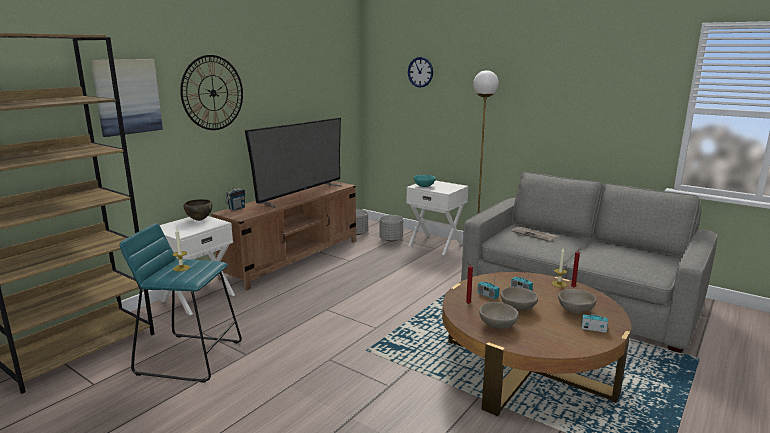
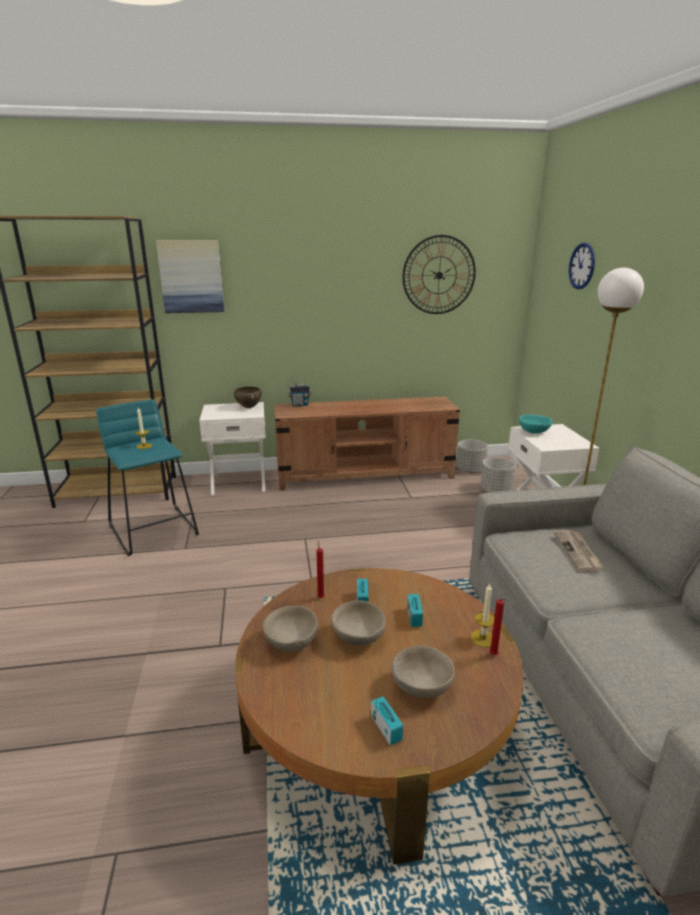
camera: 45 degrees right, 5 degrees up
wall clock [180,55,243,130] -> wall clock moved to [402,235,476,314]
television [245,118,342,208] -> none

